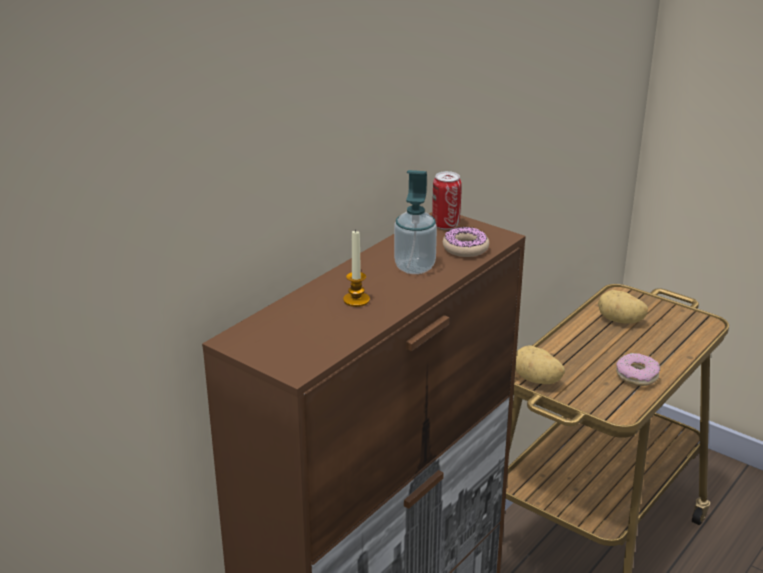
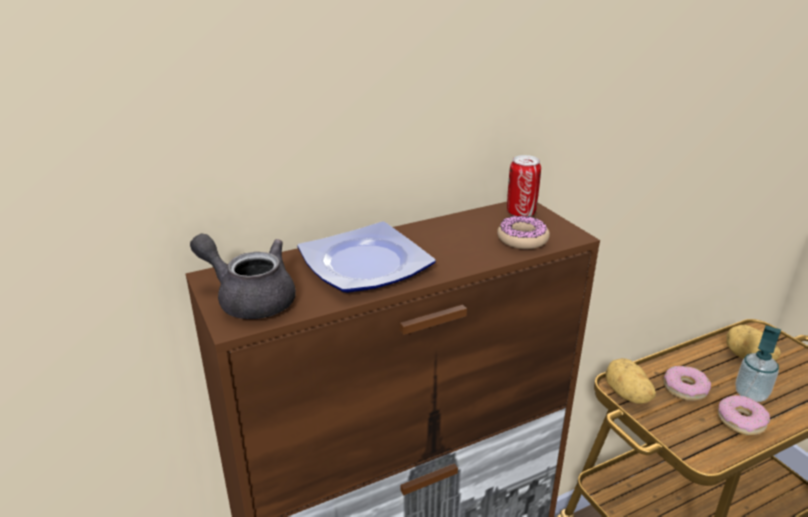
camera: 25 degrees right, 0 degrees up
candle [343,229,370,307] -> plate [297,221,436,293]
soap dispenser [394,170,437,274] -> soap dispenser moved to [736,325,781,402]
none -> grey teapot [190,234,296,319]
none -> donut [664,366,711,401]

